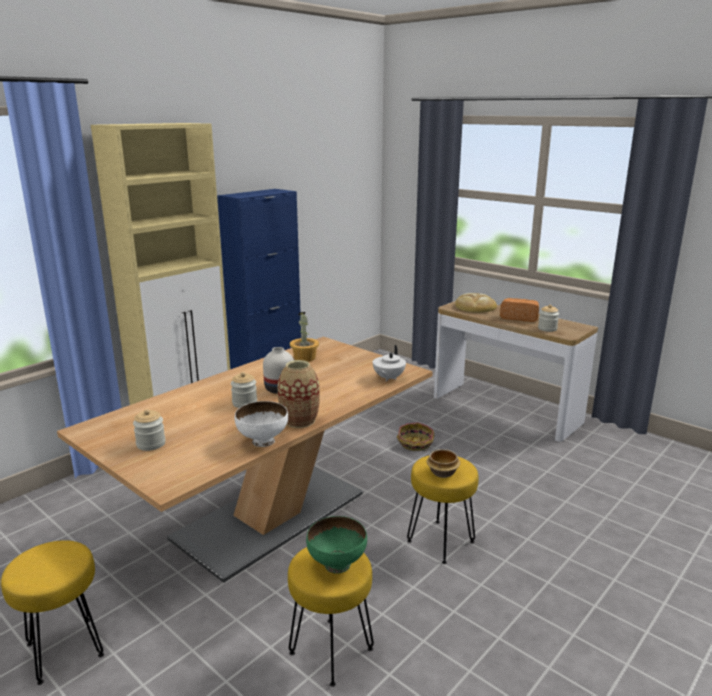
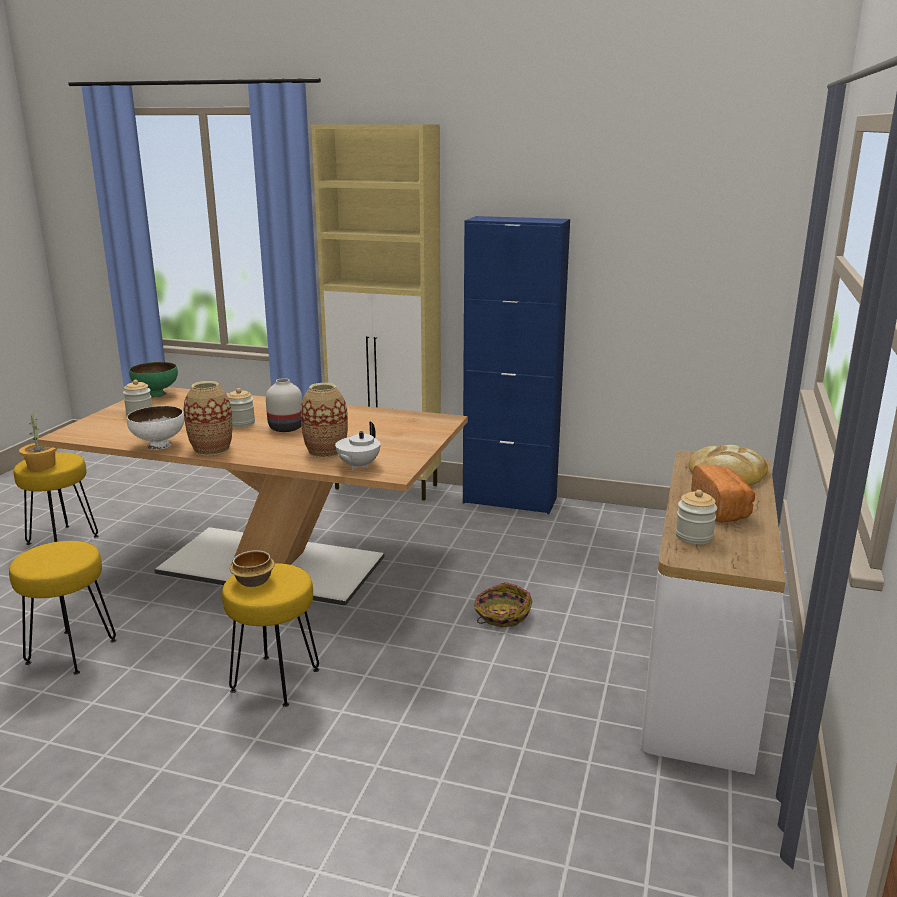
camera: 65 degrees right, 0 degrees up
potted plant [290,312,319,362] -> potted plant moved to [19,411,58,471]
green bowl [306,516,367,574] -> green bowl moved to [129,362,178,397]
white teapot [373,345,406,382] -> white teapot turned 60 degrees counterclockwise [335,421,381,470]
none -> vase [301,383,348,458]

